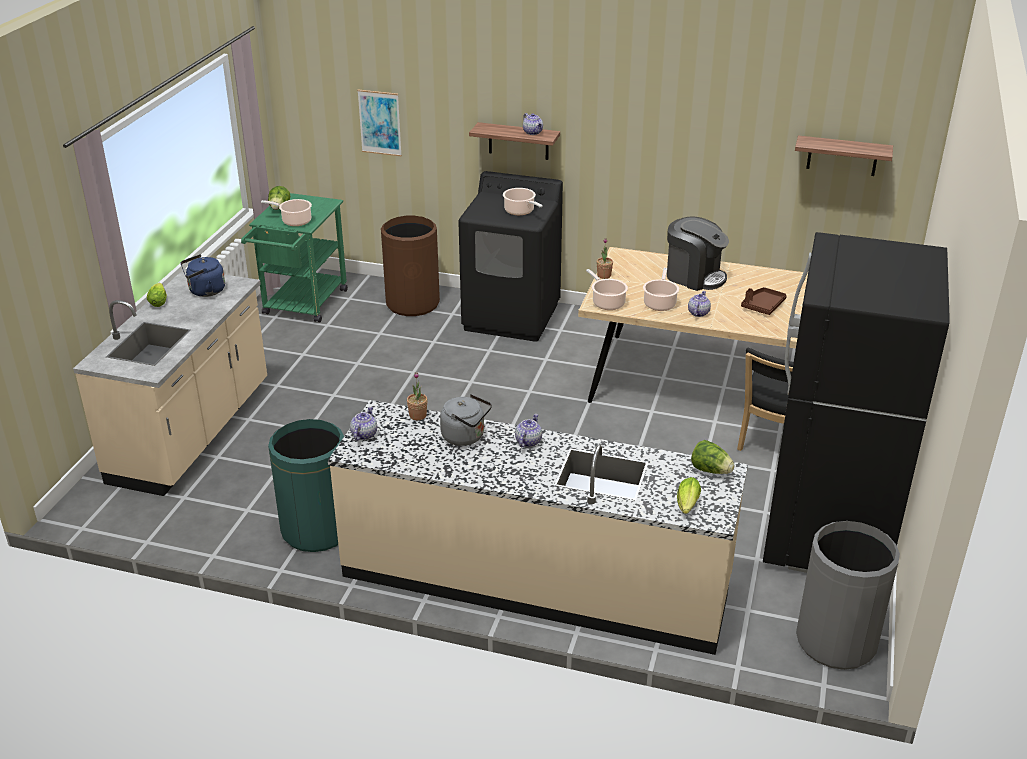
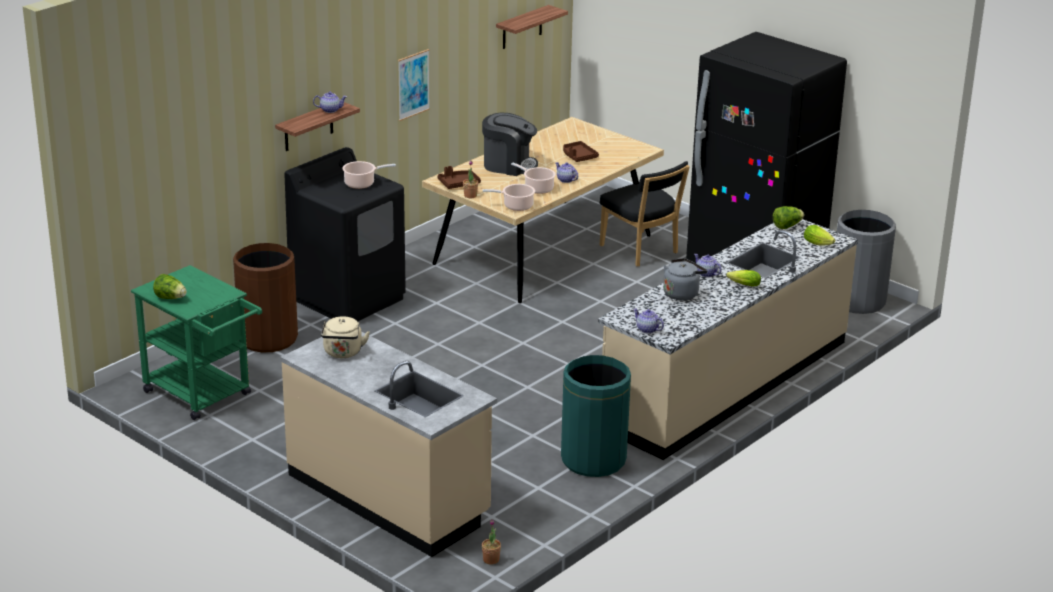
camera: 65 degrees left, 5 degrees down
lettuce [147,283,167,307] -> lettuce moved to [726,270,761,287]
blue kettle [181,254,225,297] -> beige kettle [321,316,370,358]
cooking pot [261,199,312,226] -> none
picture [357,90,402,156] -> picture moved to [398,49,430,121]
potted plant [407,372,428,420] -> potted plant moved to [482,519,501,564]
coffee machine [667,217,729,291] -> coffee machine turned 45 degrees clockwise [482,113,538,176]
none -> brown tray [438,166,481,189]

